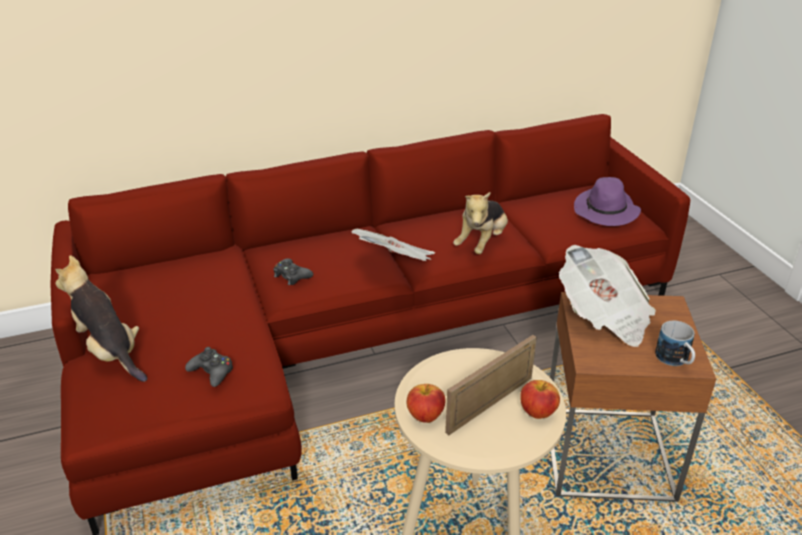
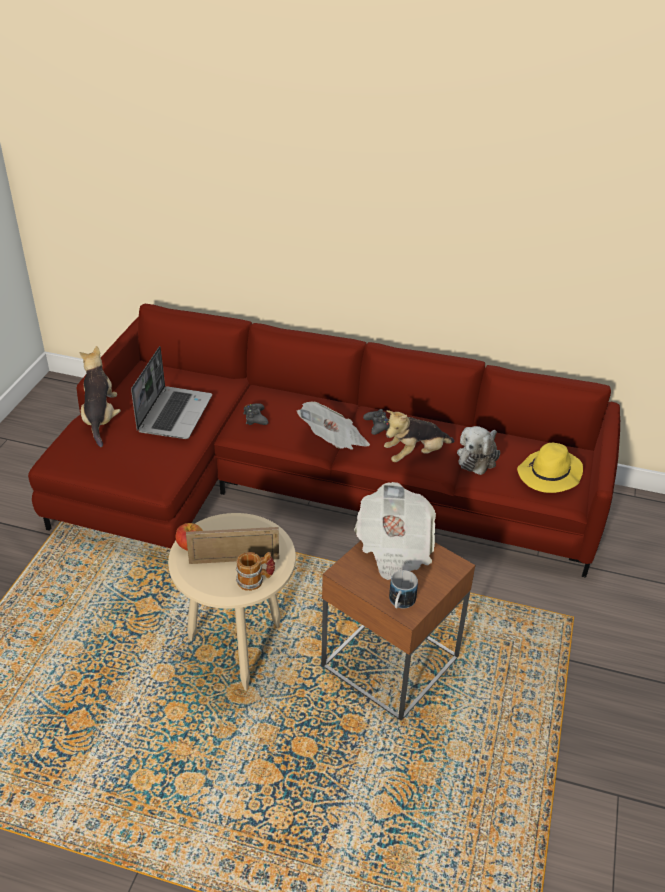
camera: 35 degrees right, 5 degrees up
black game controller [185,347,233,387] -> black game controller moved to [363,409,389,435]
apple [520,380,560,419] -> mug [236,552,275,591]
purple hat [574,177,641,226] -> yellow hat [517,443,583,493]
none -> laptop [131,346,212,439]
none -> plush toy [457,426,500,475]

